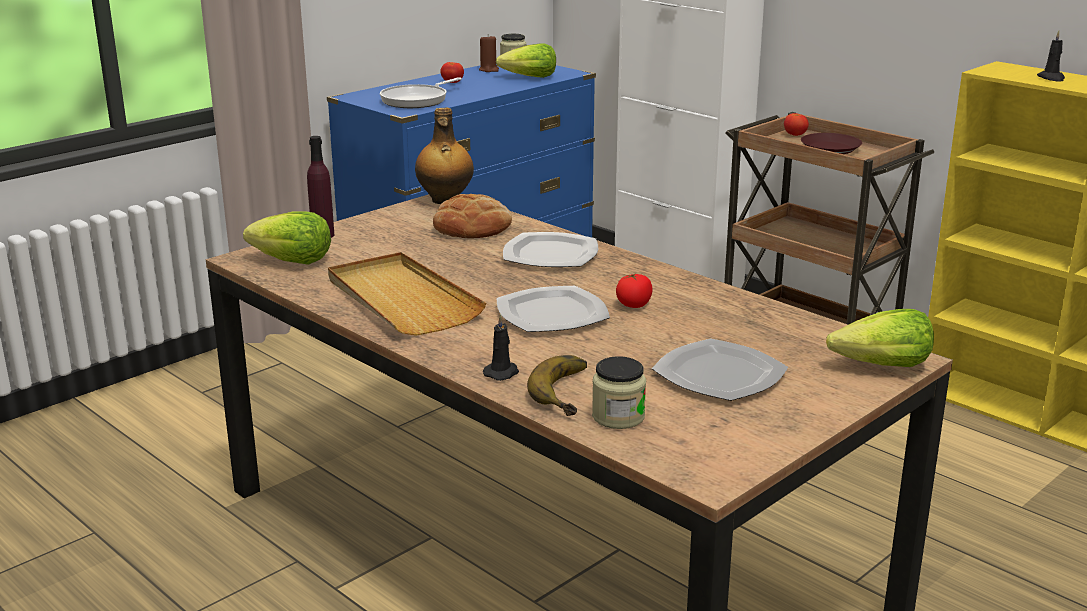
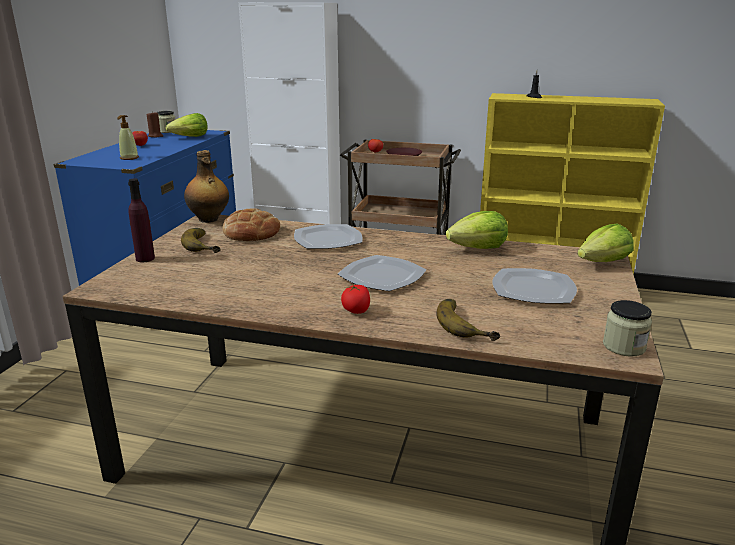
camera: 30 degrees left, 0 degrees up
lettuce [243,212,331,265] -> lettuce moved to [446,211,508,249]
beige tray [328,252,486,336] -> none
frying pan [380,78,462,108] -> soap dispenser [117,115,139,160]
black candle [483,314,519,381] -> none
jar [592,356,646,429] -> jar moved to [603,300,652,357]
tomato [616,274,652,308] -> tomato moved to [341,285,370,314]
none -> banana [181,228,221,253]

